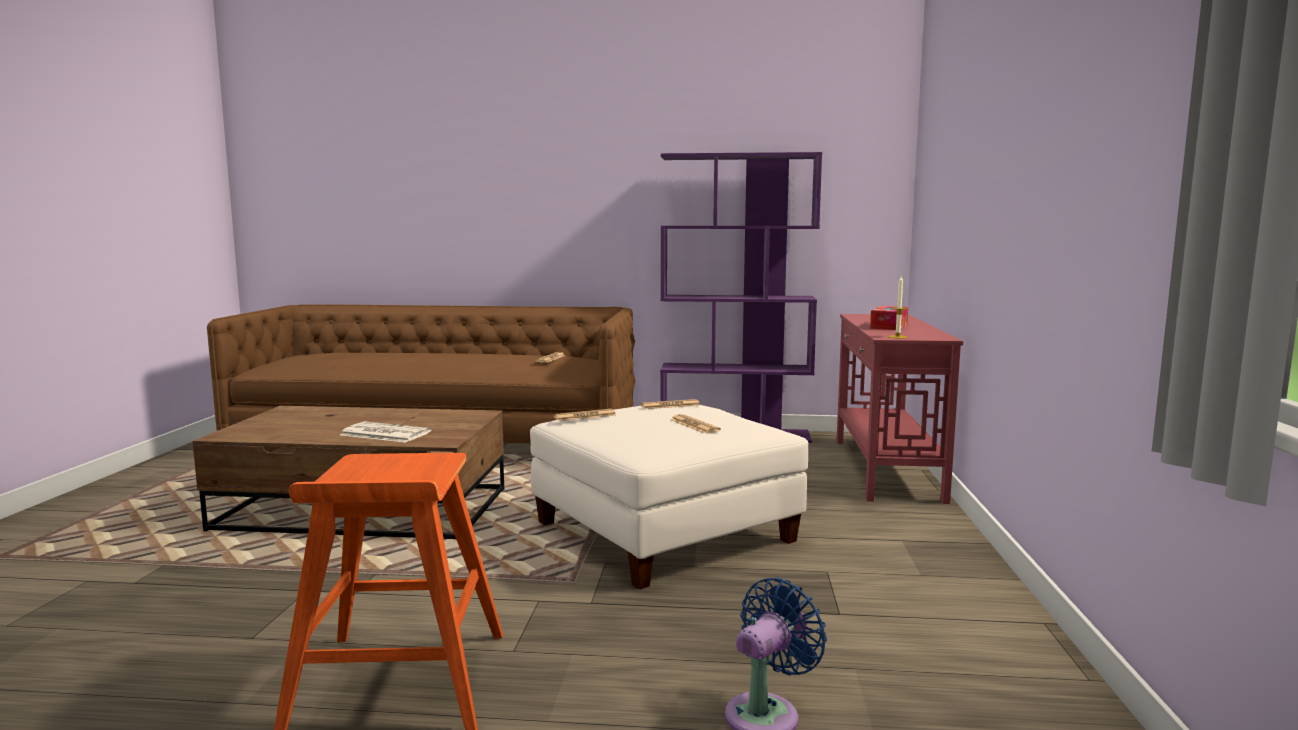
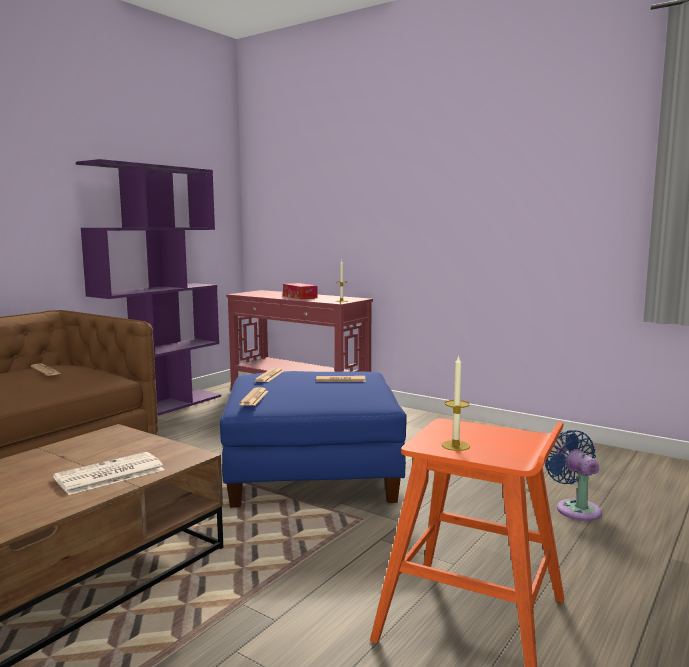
camera: 60 degrees left, 0 degrees up
white ottoman [530,405,808,589] -> blue ottoman [220,371,407,508]
none -> candle [442,355,470,451]

